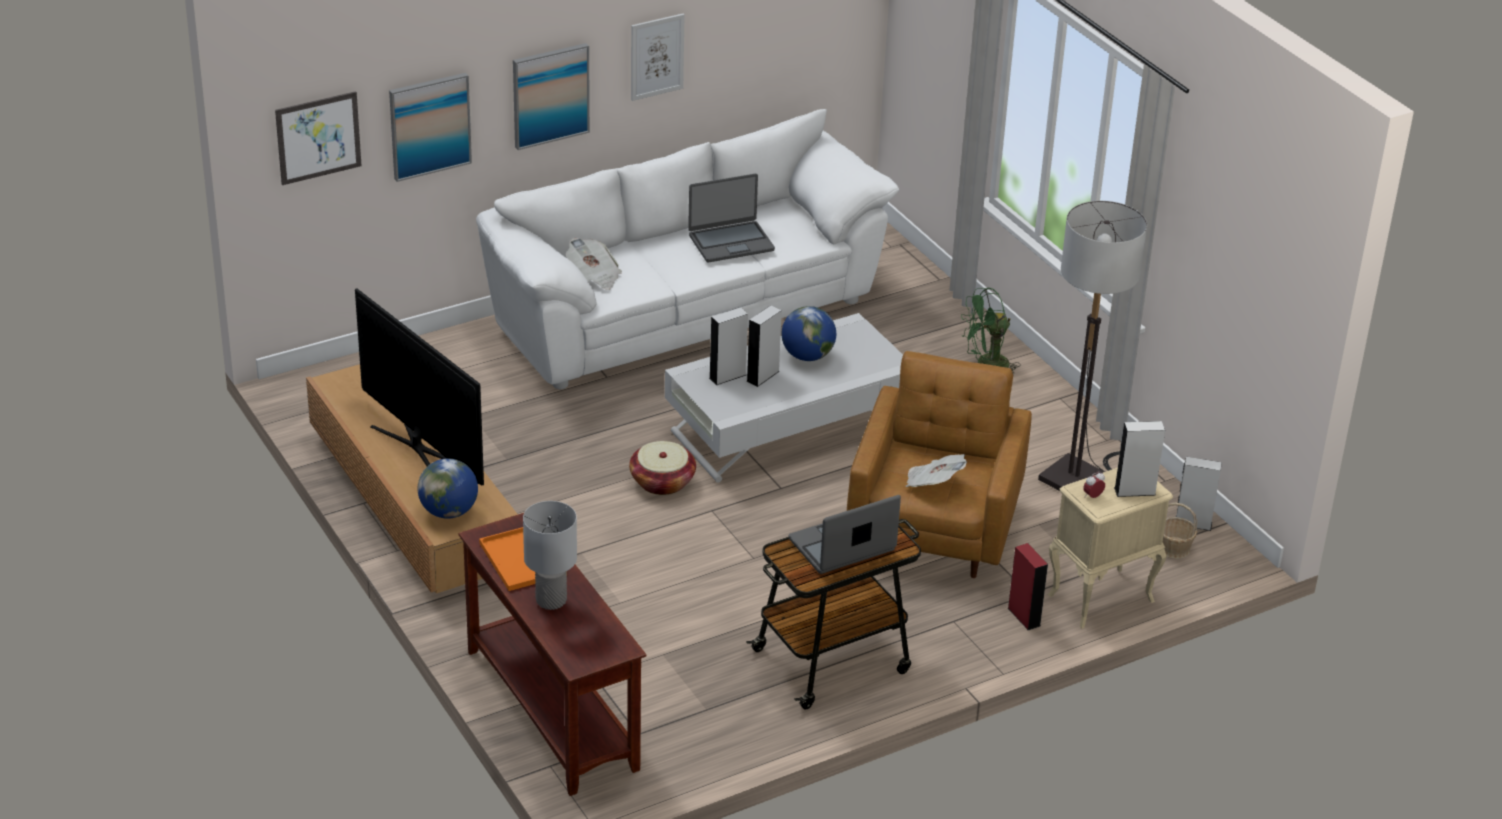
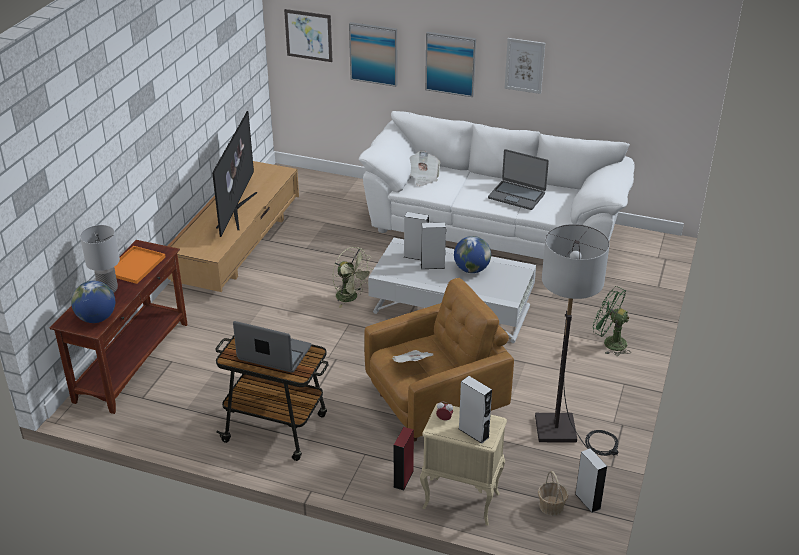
camera: 50 degrees right, 0 degrees up
globe [418,458,478,519] -> globe moved to [71,281,115,323]
basket [629,441,696,495] -> green fan [333,247,372,308]

